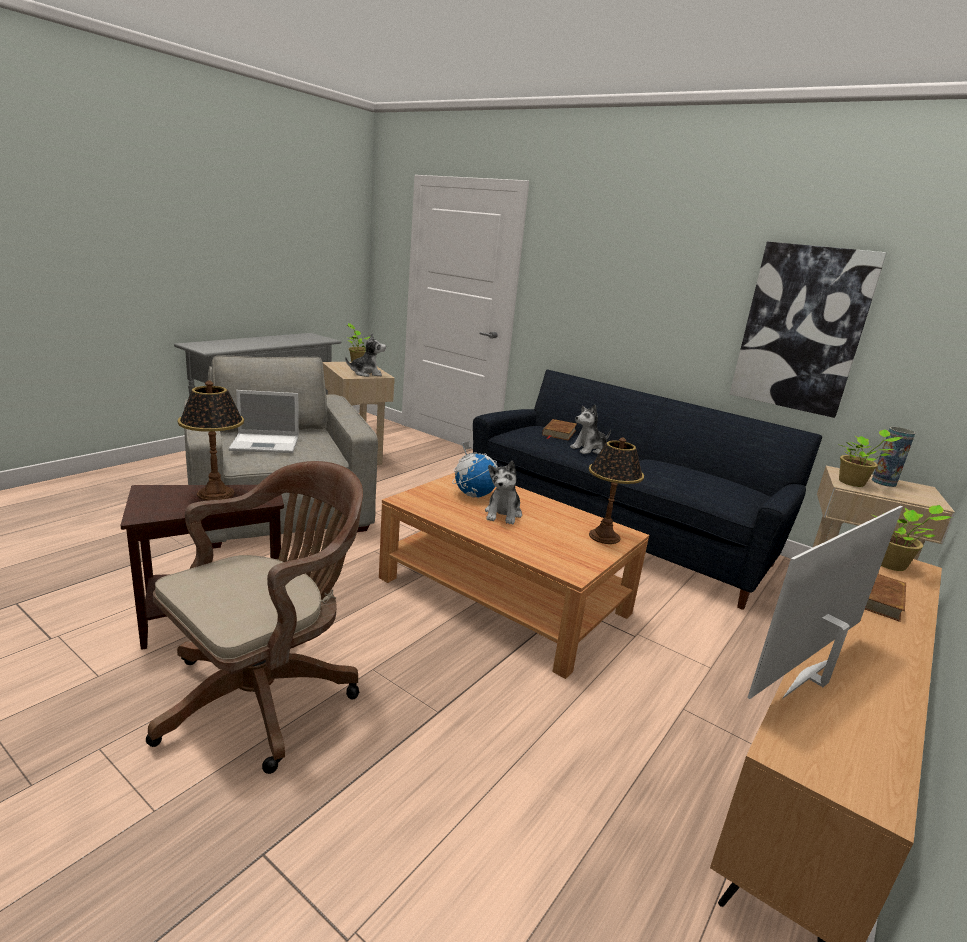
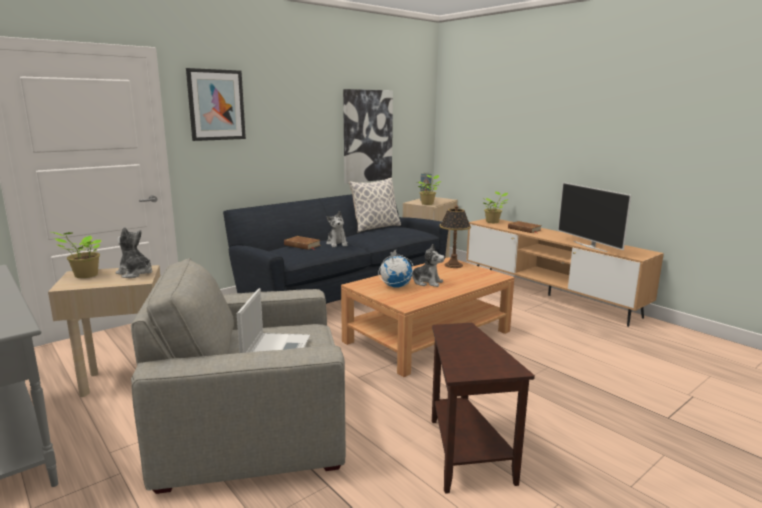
camera: 75 degrees left, 5 degrees down
brown office chair [146,461,363,774] -> none
table lamp [177,381,244,501] -> none
plush toy [345,333,386,377] -> plush toy turned 60 degrees counterclockwise [116,227,152,278]
none -> picture [186,68,246,141]
none -> pillow [349,178,401,233]

